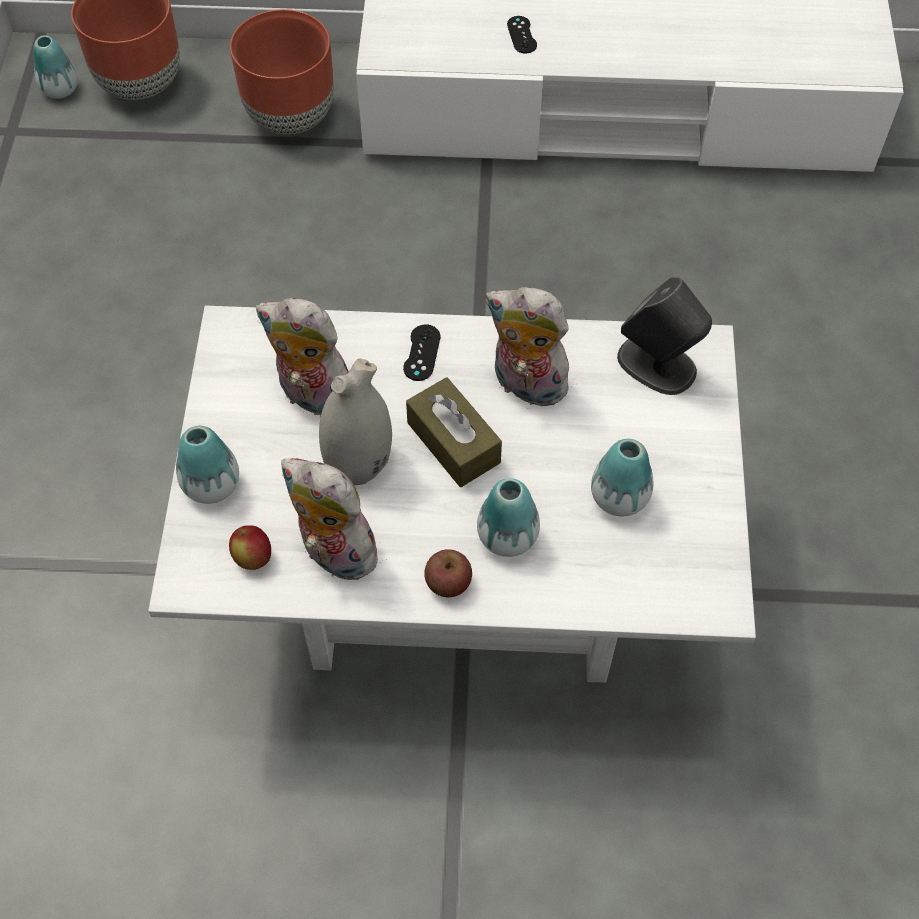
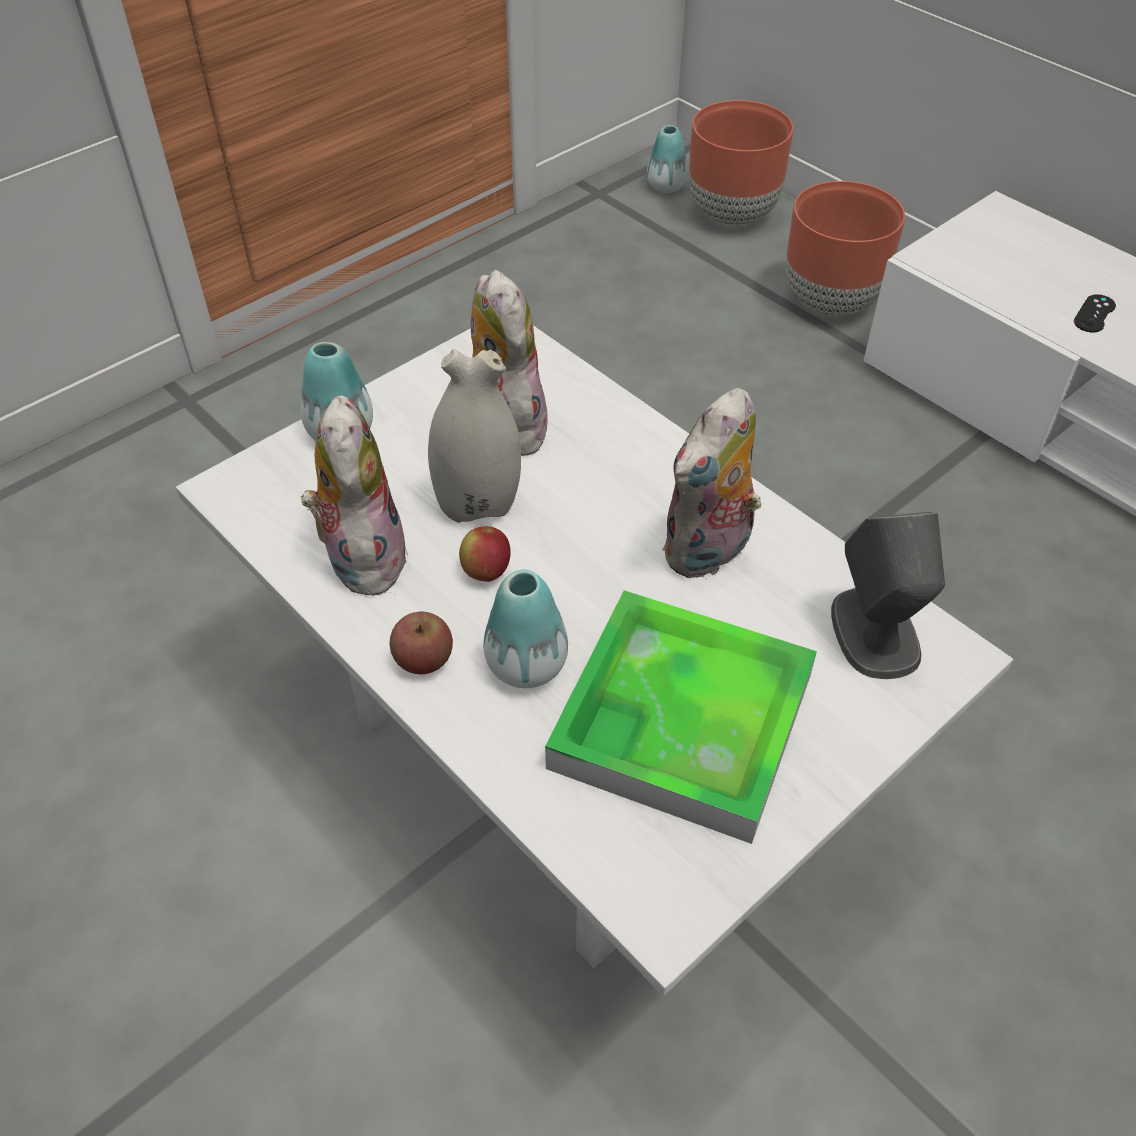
camera: 45 degrees right, 10 degrees down
apple [229,525,271,570] -> apple moved to [459,526,511,582]
black game controller [403,324,440,381] -> none
brown tissue box [406,377,502,487] -> none
plush toy [486,287,572,406] -> plush toy turned 120 degrees counterclockwise [662,388,761,578]
vase [591,439,653,516] -> tray [545,590,817,844]

